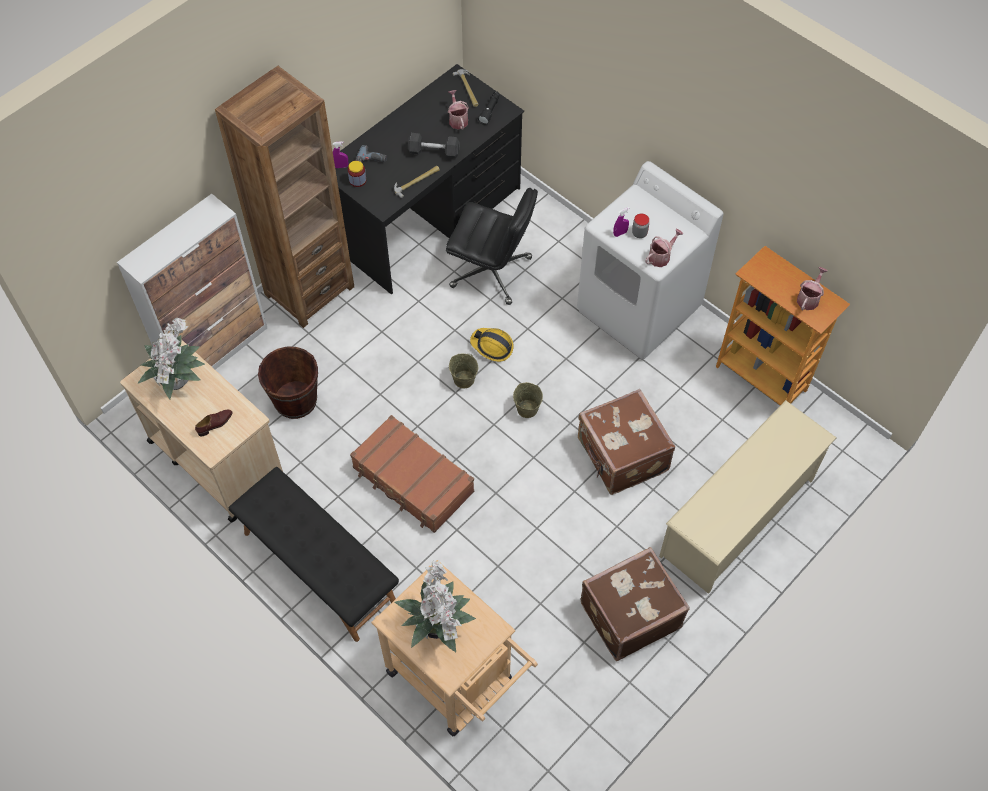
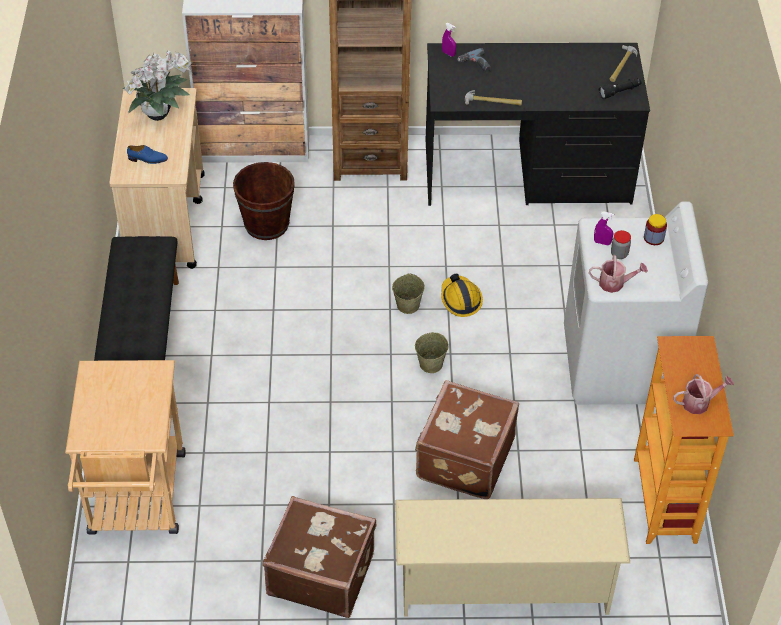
camera: 45 degrees right, 10 degrees down
brown shoe [195,409,232,437] -> blue shoe [127,145,168,164]
jar [348,161,366,187] -> jar moved to [644,214,667,245]
brown suitcase [350,415,474,533] -> none
potted plant [395,561,476,652] -> none
grey dumbbell [408,133,460,158] -> none
black office chair [446,188,538,305] -> none
watering can [448,90,469,130] -> none

